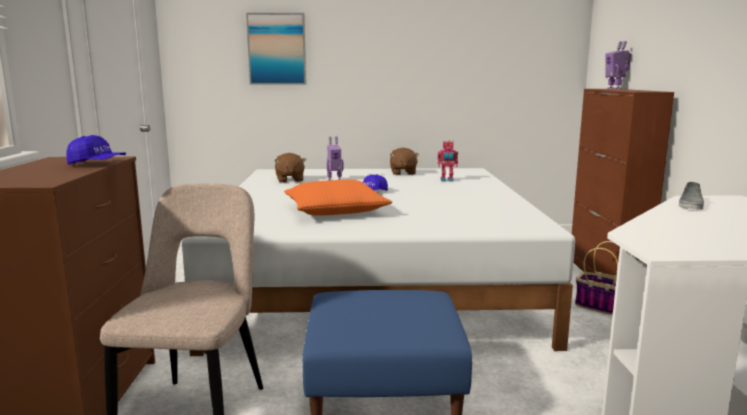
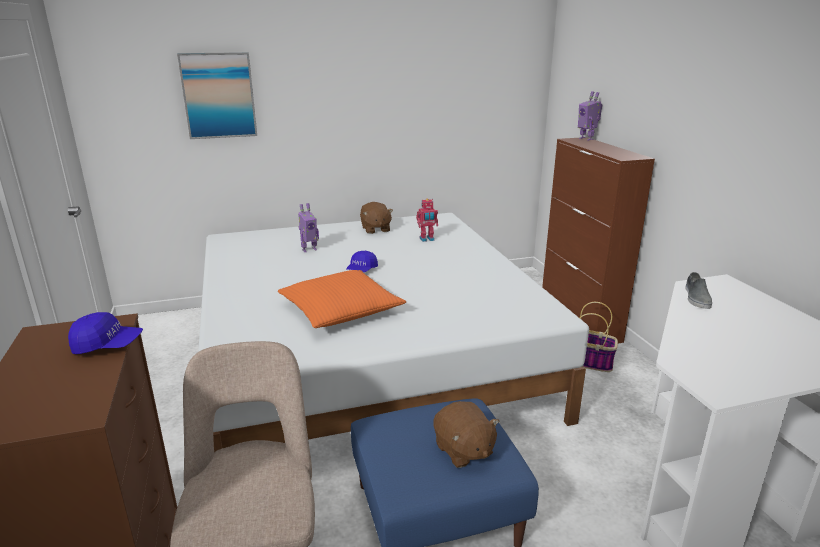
camera: 15 degrees left, 10 degrees up
brown plush toy [274,153,306,183] -> brown plush toy moved to [434,401,499,468]

